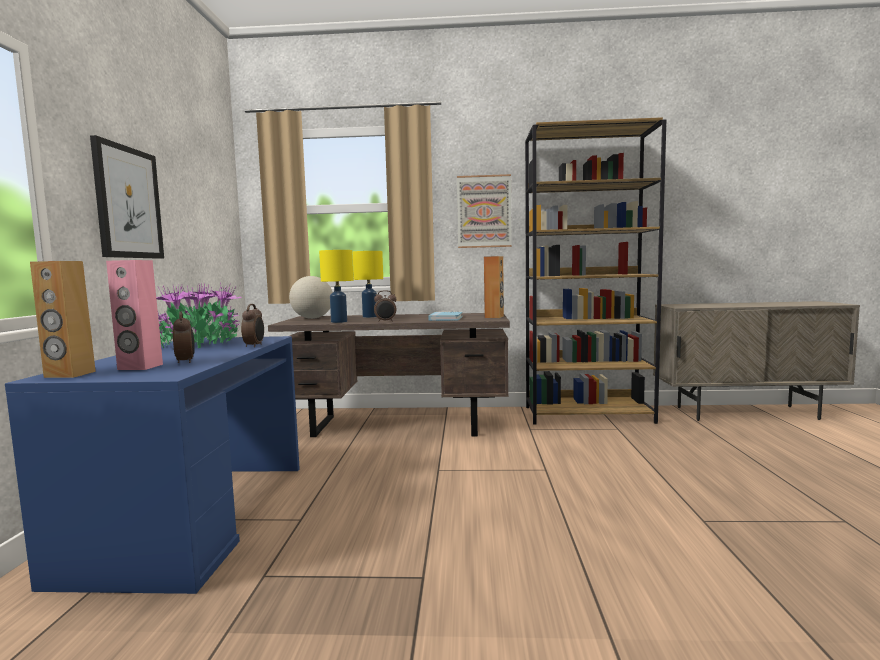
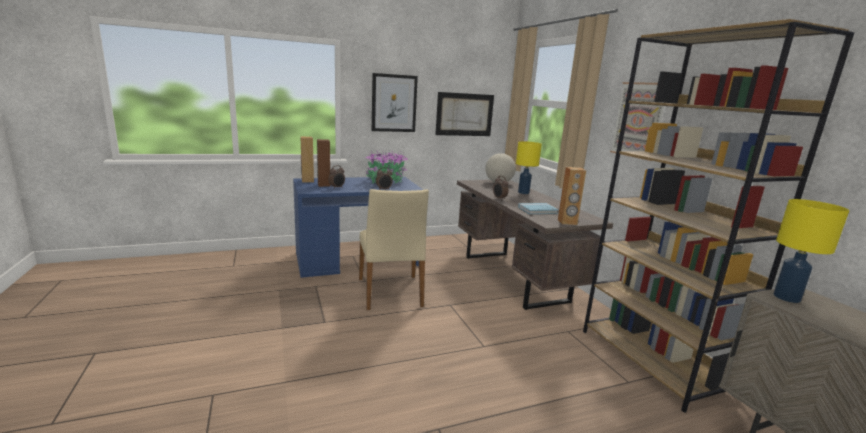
camera: 65 degrees right, 10 degrees up
pink speaker [106,260,163,370] -> brown speaker [317,139,330,187]
yellow table lamp [319,250,354,323] -> yellow table lamp moved to [774,199,849,303]
none -> beige chair [359,189,429,310]
none -> picture [435,92,494,136]

